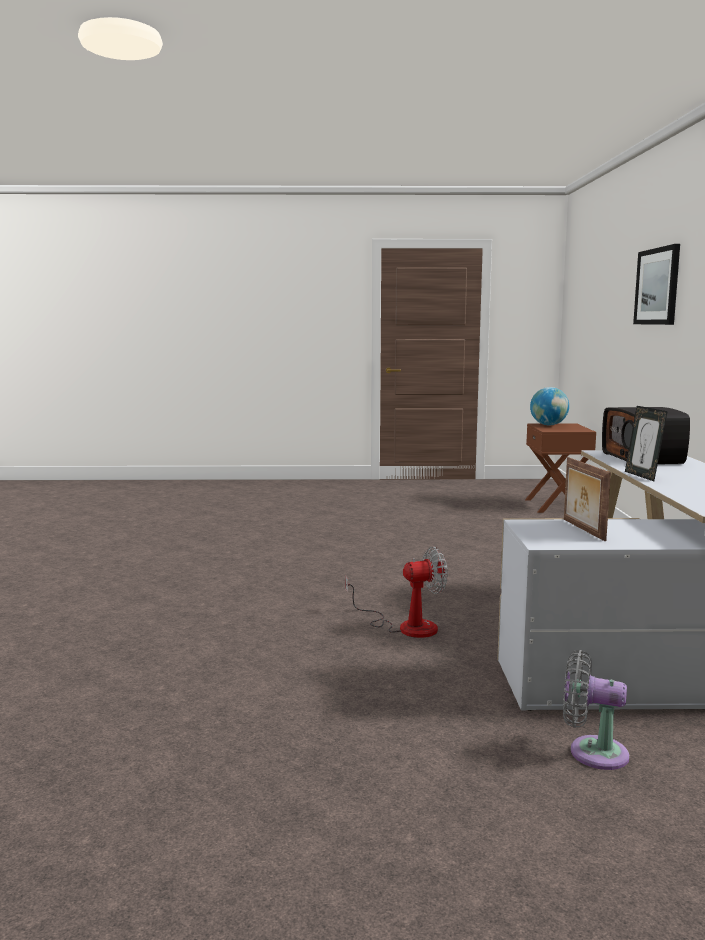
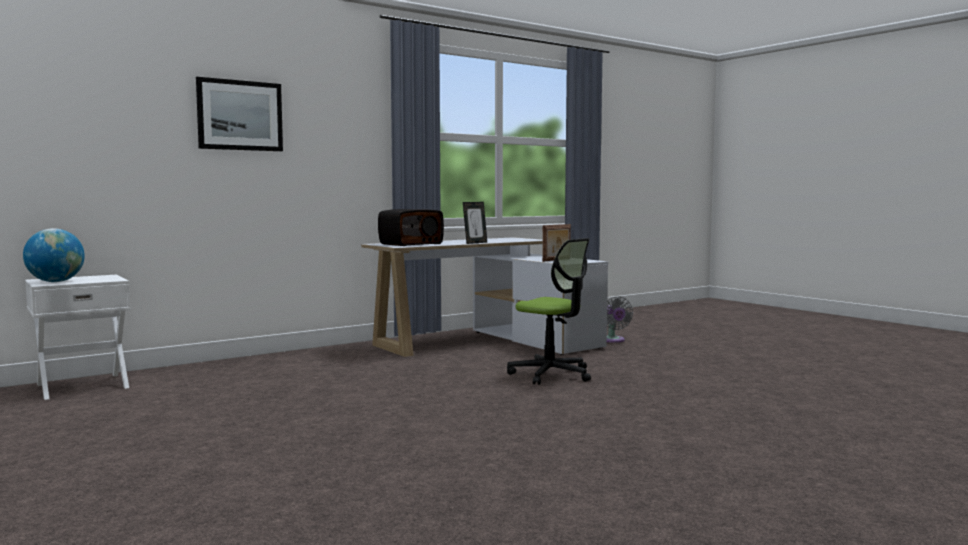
camera: 125 degrees left, 5 degrees down
fan [345,547,448,638] -> office chair [507,238,591,385]
brown nightstand [525,423,596,513] -> white nightstand [25,275,131,400]

